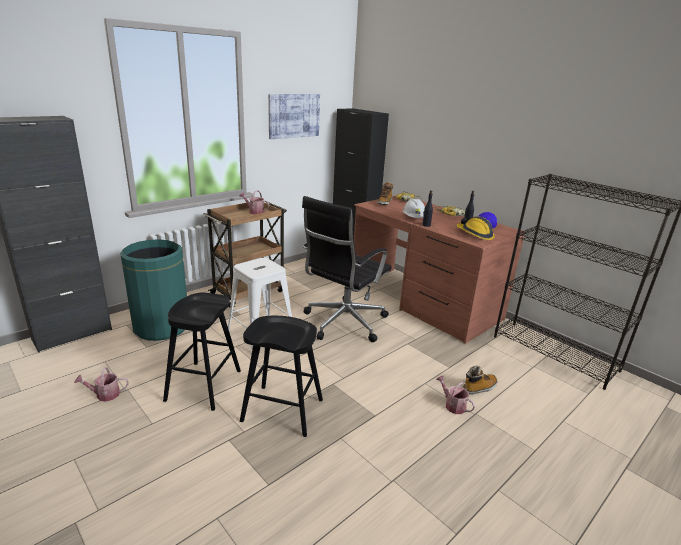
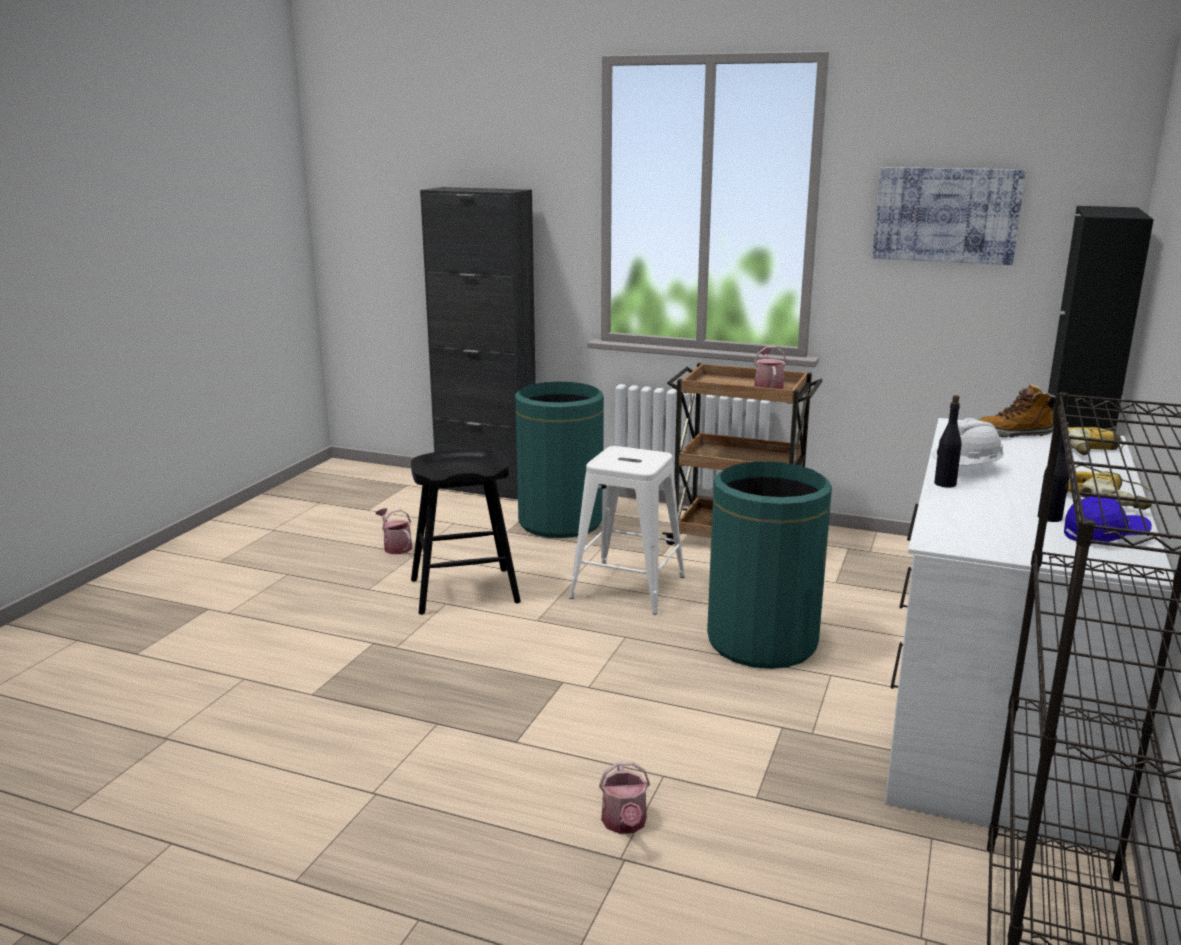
camera: 65 degrees right, 5 degrees down
black stool [240,316,323,437] -> none
black office chair [302,196,392,342] -> green trash can [707,461,832,669]
brown desk [354,195,525,344] -> white desk [885,418,1174,855]
watering can [436,375,475,414] -> watering can turned 150 degrees clockwise [599,761,650,834]
hard hat [457,216,495,240] -> none
boot [463,366,498,395] -> none

